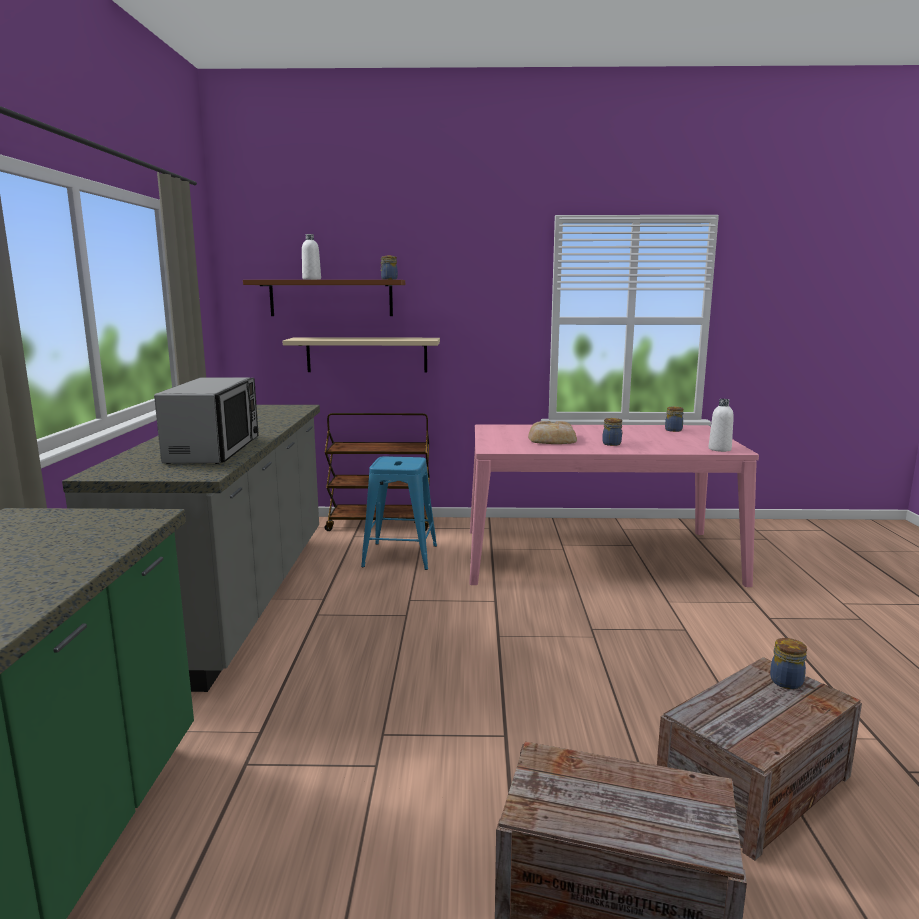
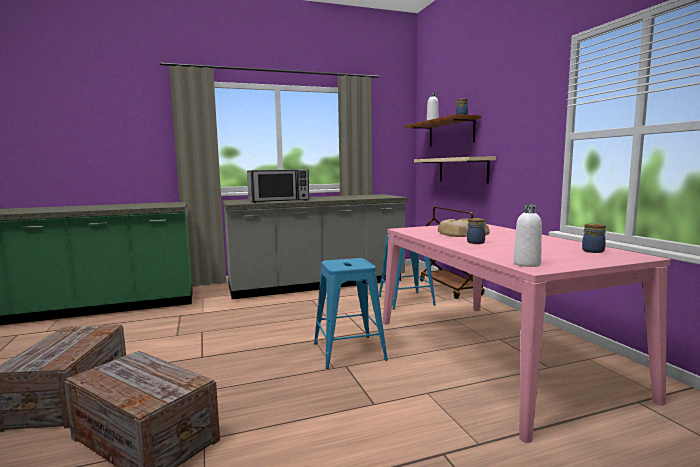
camera: 70 degrees right, 5 degrees down
jar [770,638,807,689] -> none
none -> blue stool [314,258,388,369]

